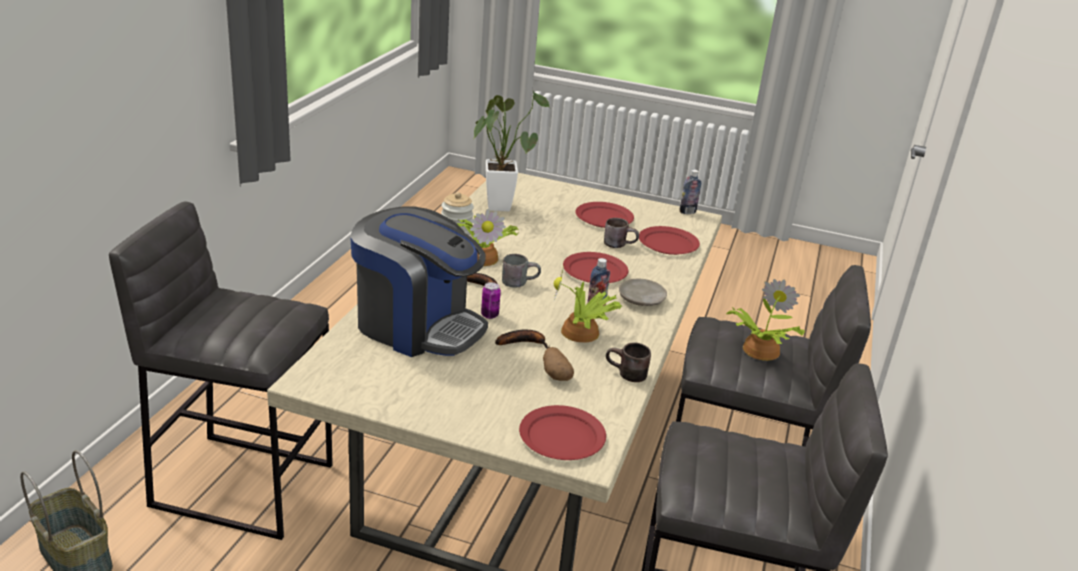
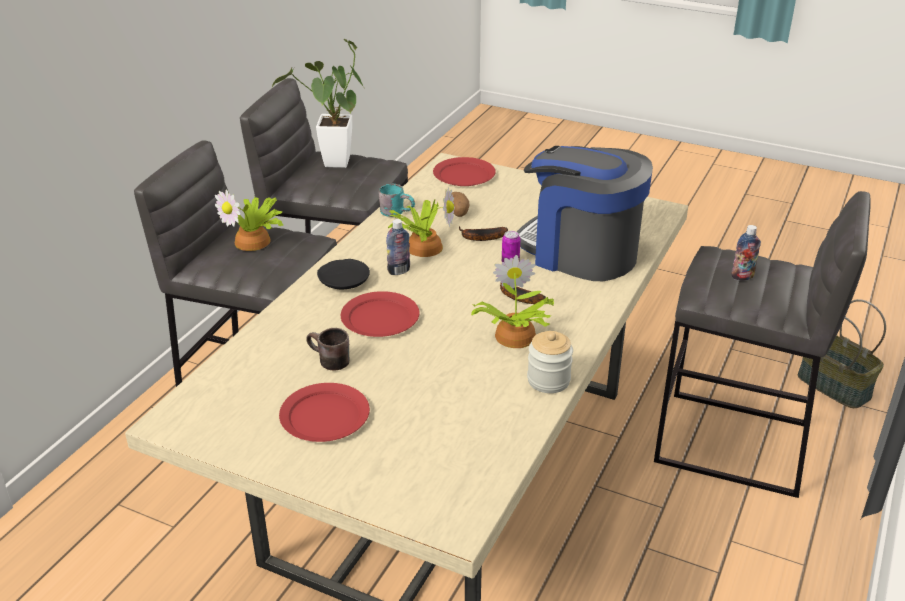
camera: 170 degrees left, 5 degrees up
potted plant [474,91,550,211] -> potted plant moved to [272,39,363,168]
grey mug [502,254,541,288] -> none
brown mug [606,342,651,382] -> turquoise mug [379,184,415,217]
beige plate [619,279,667,306] -> black plate [317,259,370,289]
red plate [639,226,700,255] -> none
bottle [680,169,702,214] -> bottle moved to [732,225,761,280]

